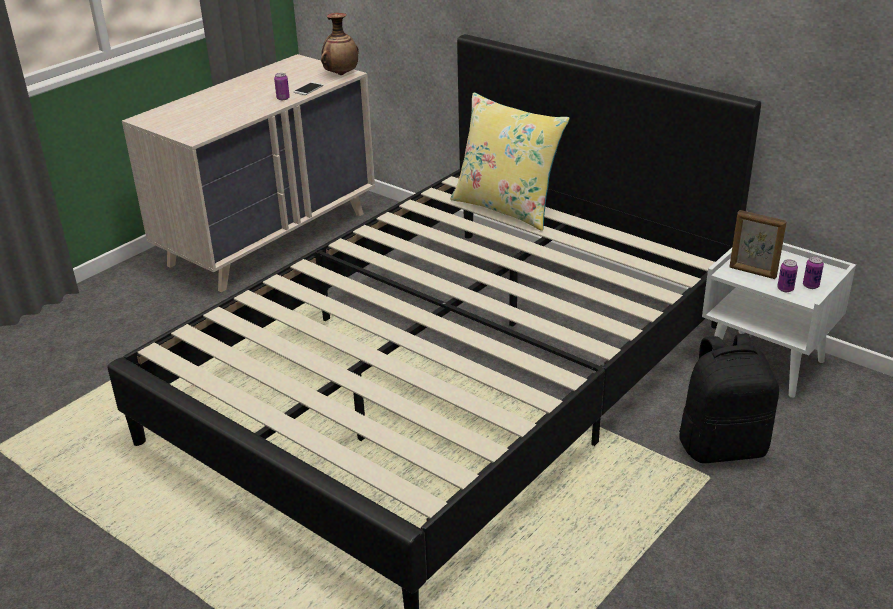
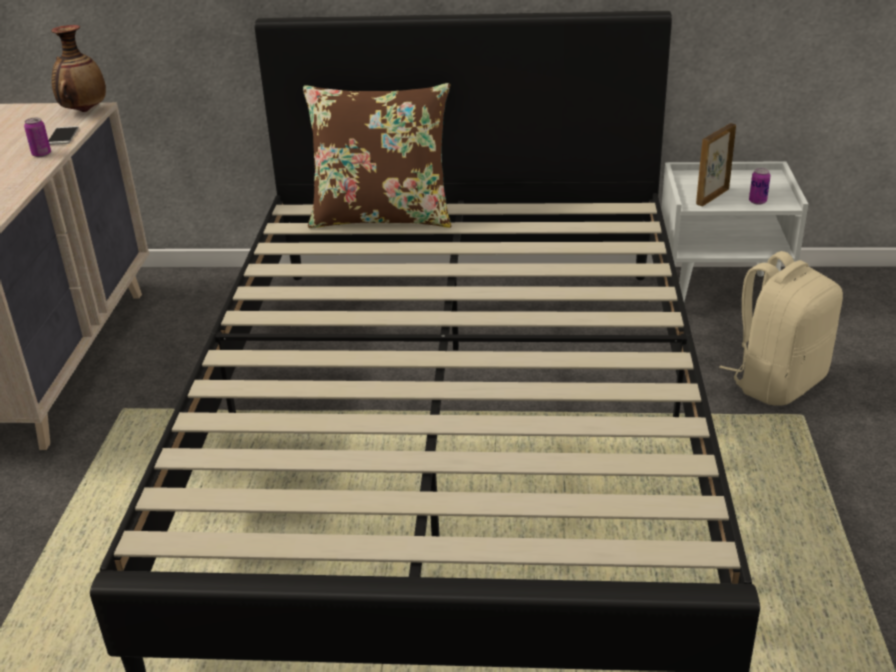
camera: 35 degrees left, 0 degrees up
yellow pillow [450,92,570,231] -> brown pillow [303,83,451,229]
black backpack [679,334,779,463] -> beige backpack [719,251,843,406]
picture frame [730,210,787,279] -> picture frame turned 135 degrees clockwise [696,123,736,206]
can [803,256,824,289] -> none

